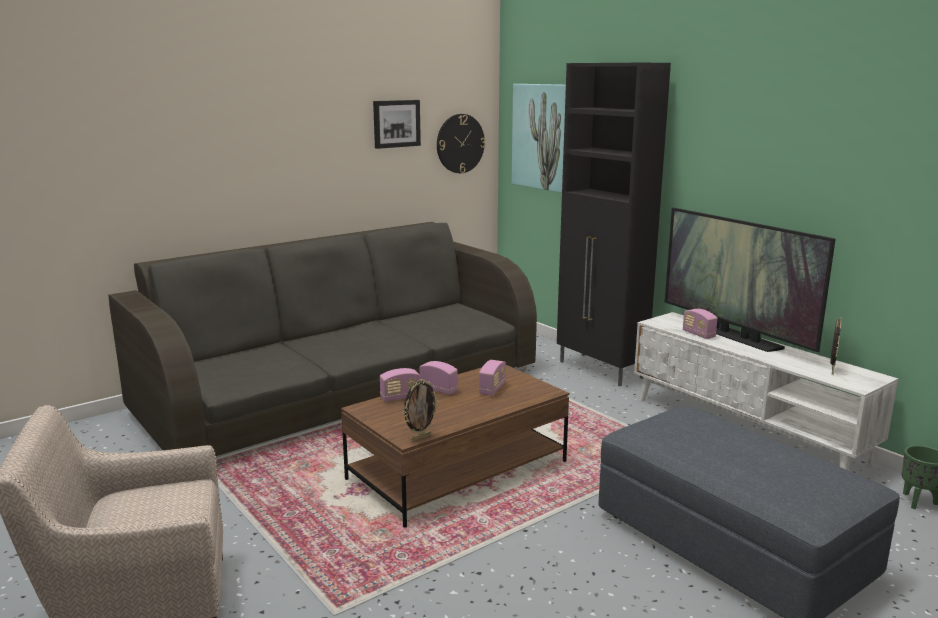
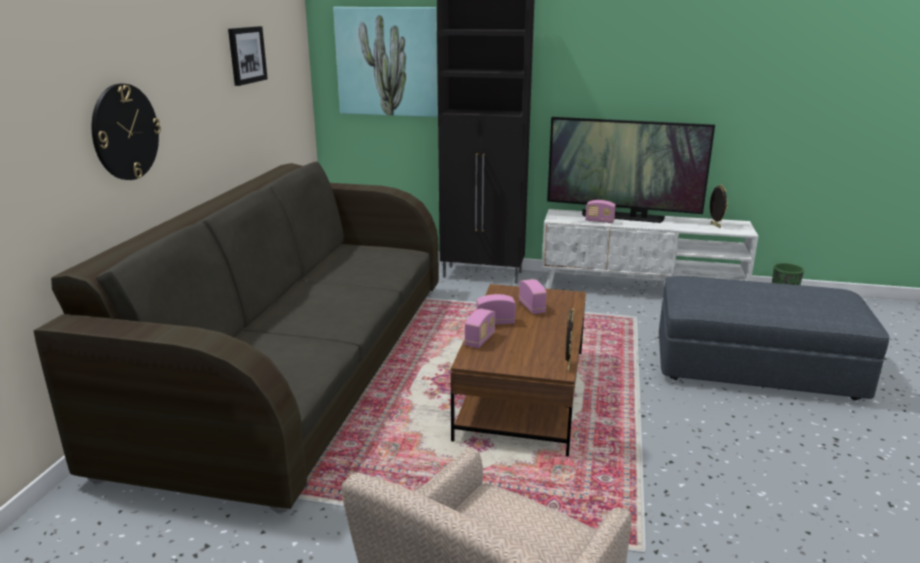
camera: 40 degrees left, 5 degrees up
wall clock [437,114,486,173] -> wall clock moved to [92,84,161,180]

